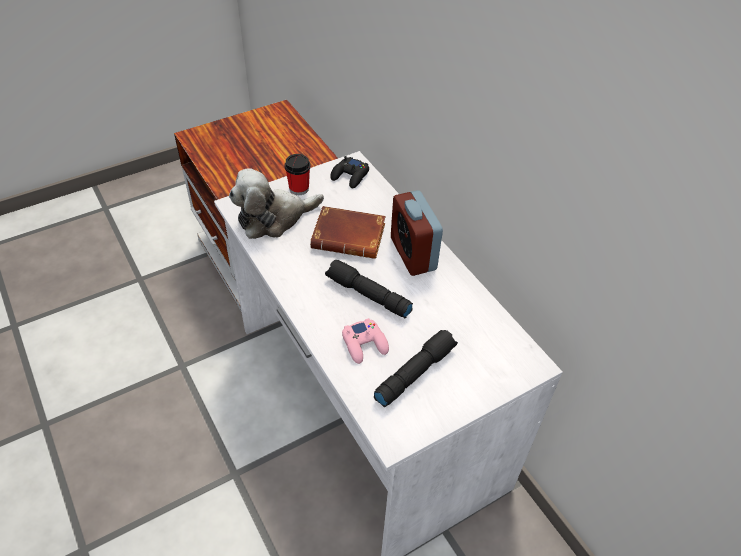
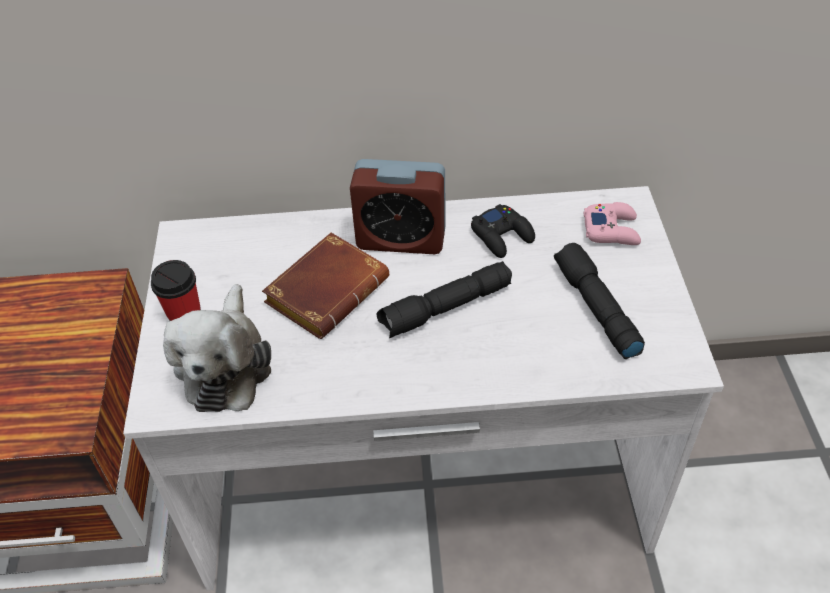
camera: 60 degrees left, 0 degrees up
black game controller [330,156,369,188] -> black game controller moved to [471,204,535,258]
pink game controller [342,318,389,364] -> pink game controller moved to [584,202,641,245]

